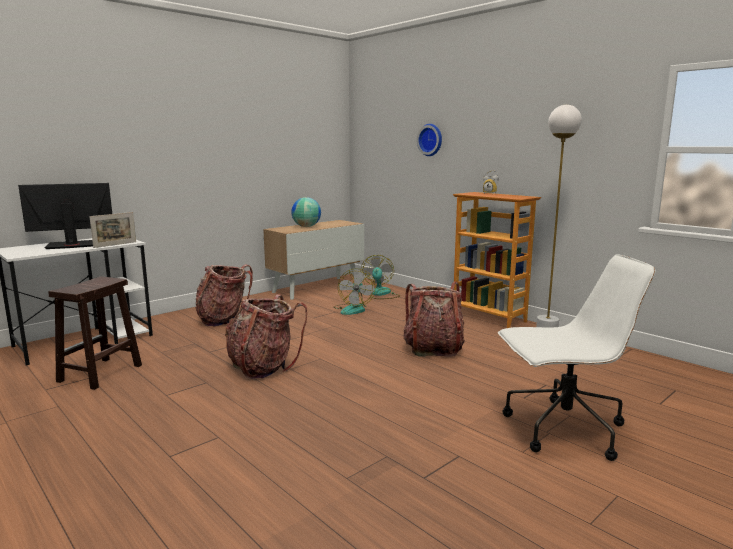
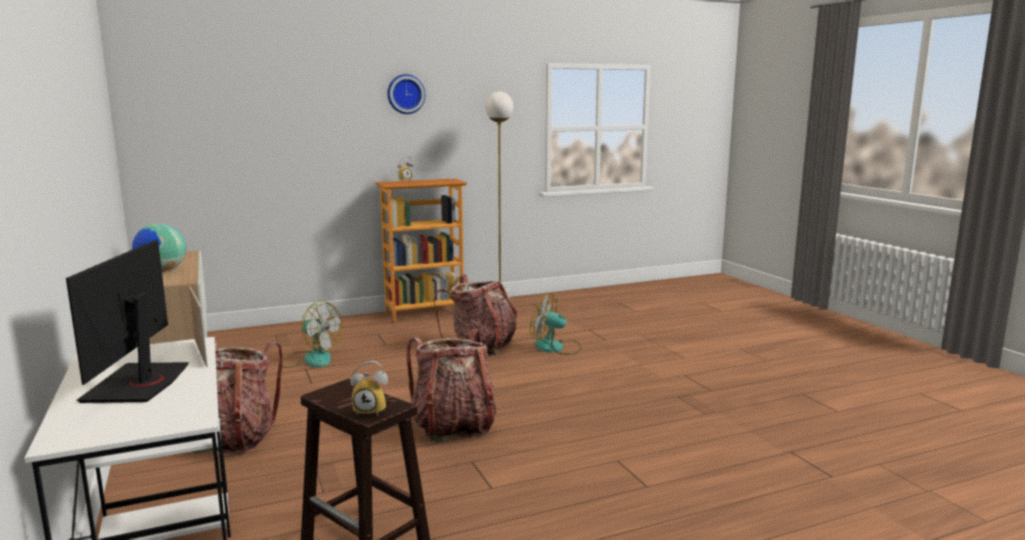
camera: 70 degrees left, 0 degrees up
fan [361,255,400,299] -> fan moved to [530,293,582,355]
wall clock [417,124,442,156] -> wall clock moved to [387,74,425,114]
white office chair [498,254,656,461] -> none
none -> alarm clock [350,361,388,416]

